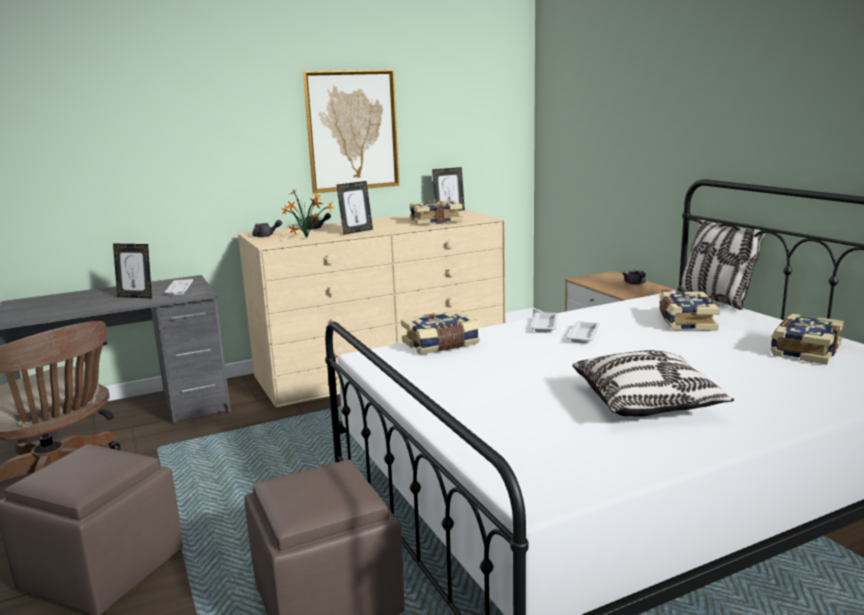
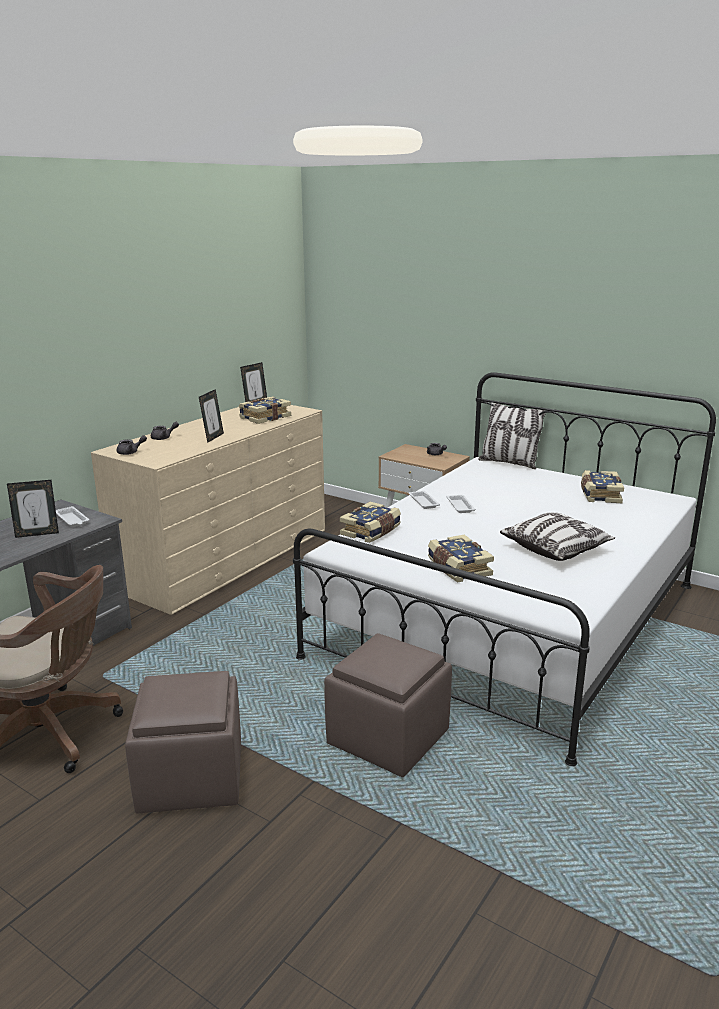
camera: 30 degrees left, 5 degrees up
potted plant [281,188,333,238] -> none
picture [303,70,399,193] -> none
book [659,292,720,331] -> book moved to [428,534,494,583]

